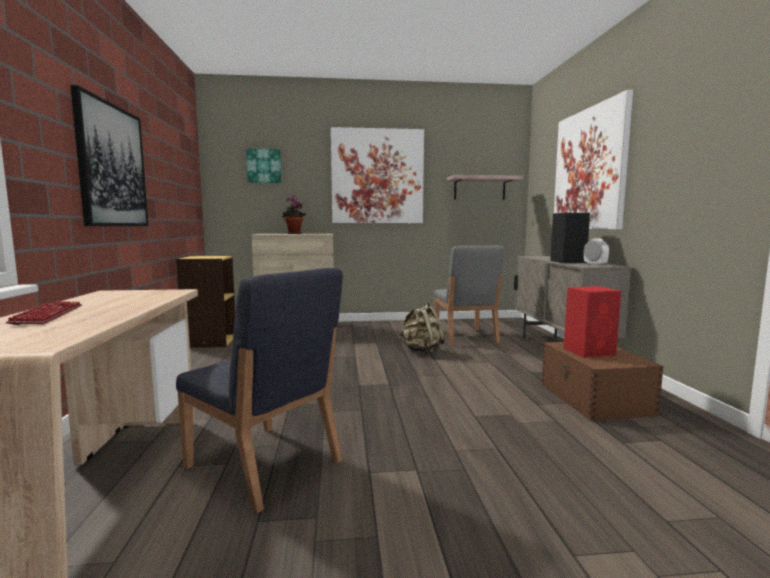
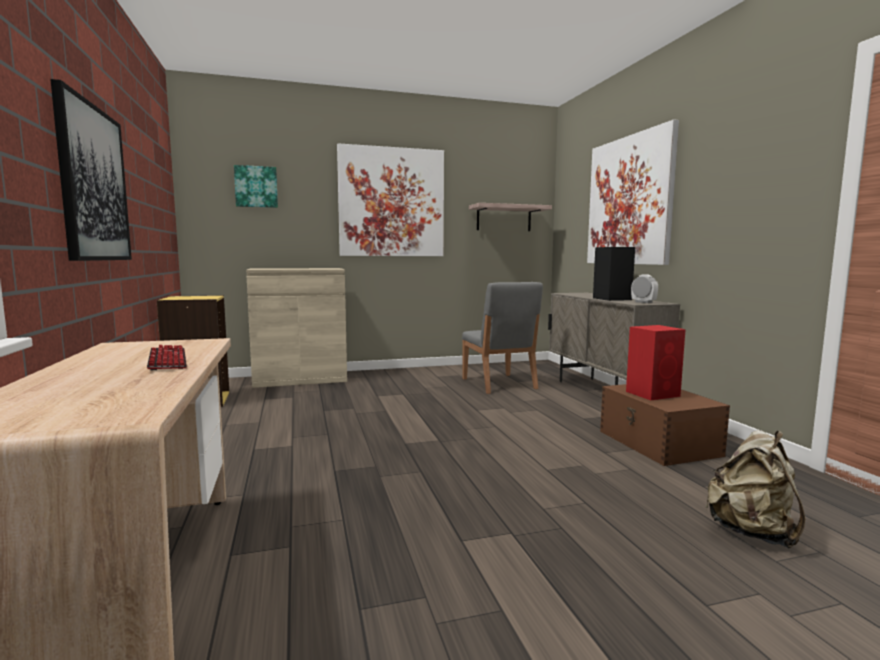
camera: 10 degrees left, 0 degrees up
keyboard [6,301,82,325] -> keyboard moved to [147,345,187,371]
blue chair [176,268,343,513] -> none
potted plant [282,195,306,234] -> none
beige backpack [400,302,445,354] -> beige backpack moved to [705,430,805,549]

